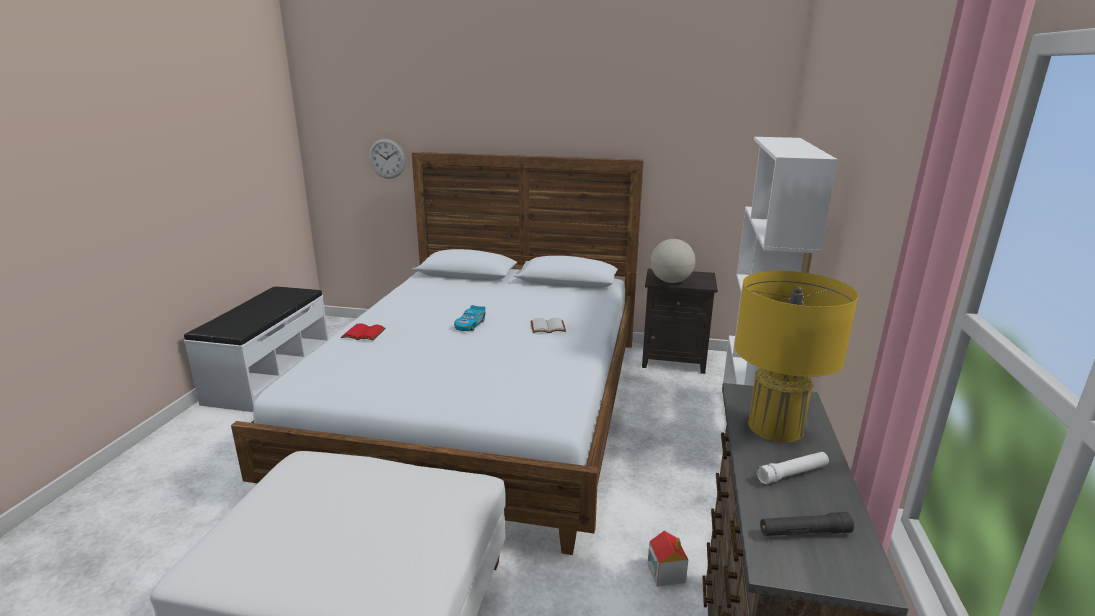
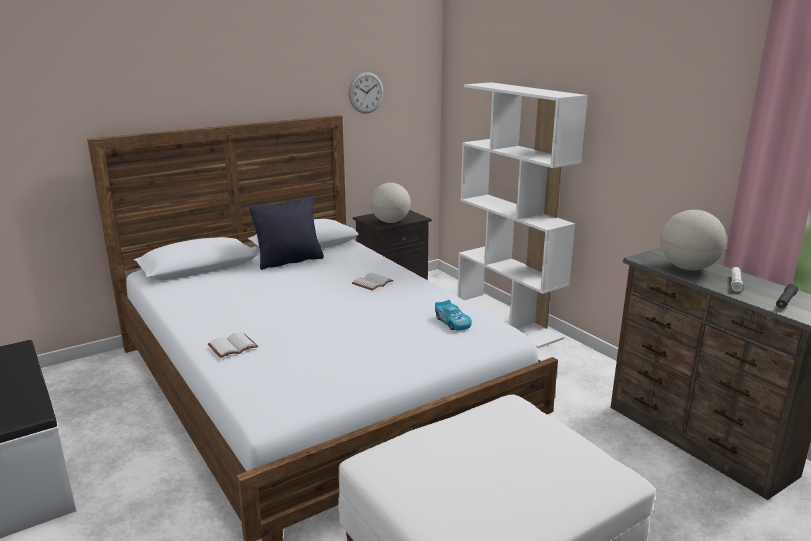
camera: 45 degrees left, 0 degrees up
red book [341,323,386,340] -> white book [208,332,258,358]
wall clock [369,139,406,179] -> wall clock moved to [348,72,384,113]
toy car [454,305,486,331] -> toy car moved to [435,300,472,330]
toy house [648,531,688,587] -> none
yellow table lamp [735,271,858,443] -> globe [660,210,727,270]
none -> black pillow [249,197,324,270]

